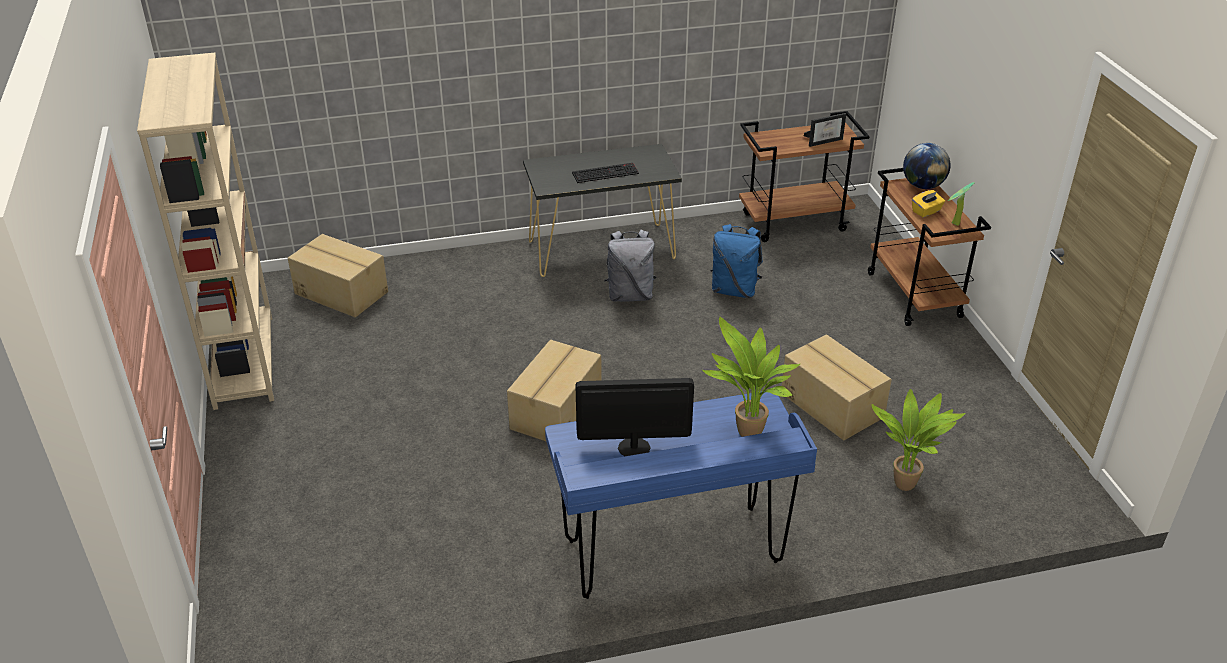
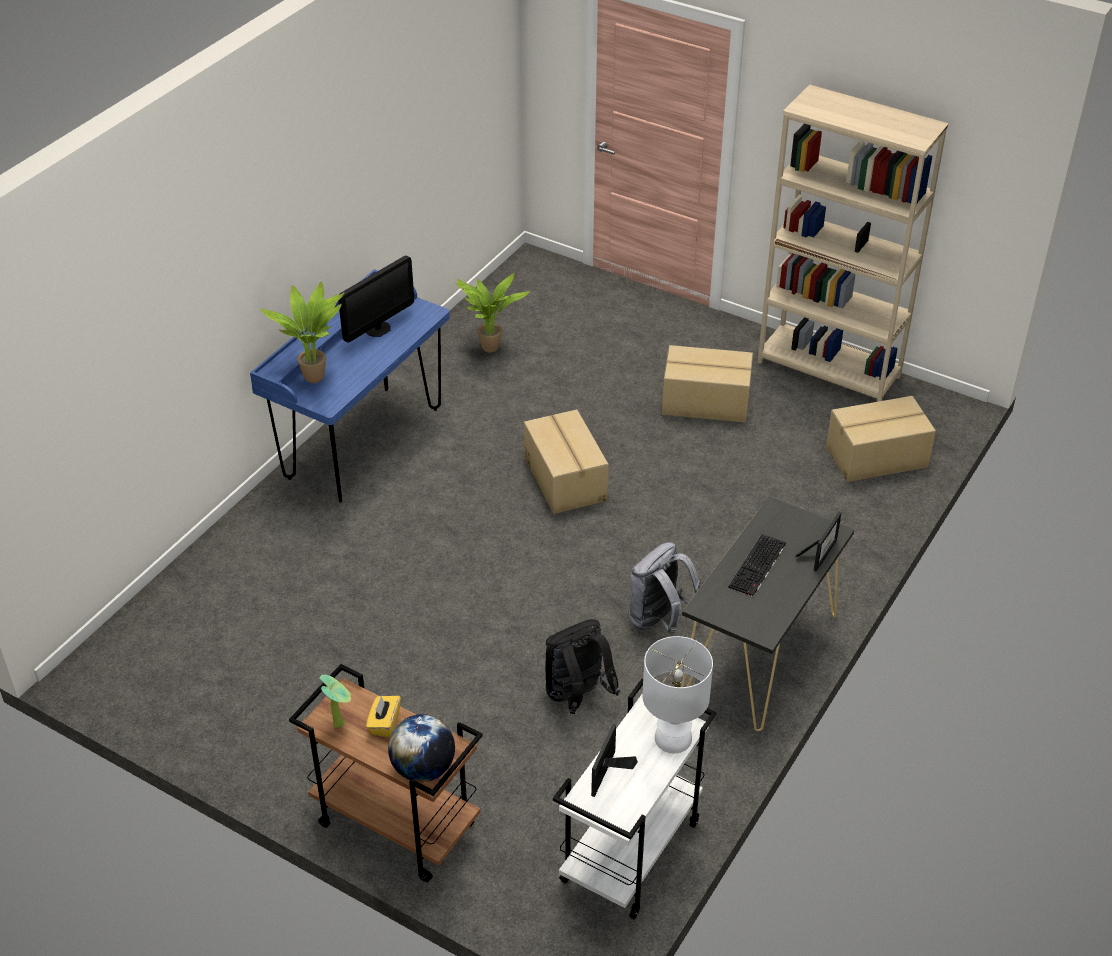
camera: 135 degrees right, 5 degrees up
blue backpack [711,224,763,298] -> black backpack [545,619,620,714]
brown cart [739,111,870,242] -> white cart [553,679,717,919]
cardboard box [782,334,892,441] -> cardboard box moved to [662,345,753,422]
potted plant [871,389,966,491] -> potted plant moved to [455,273,530,352]
none -> white table lamp [642,636,713,753]
none -> picture frame [795,512,842,571]

